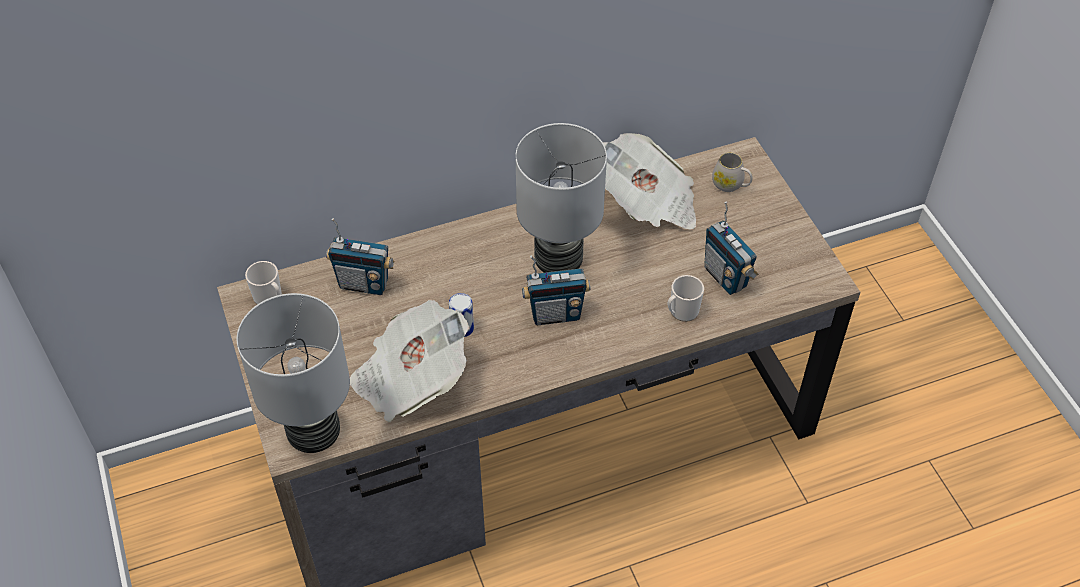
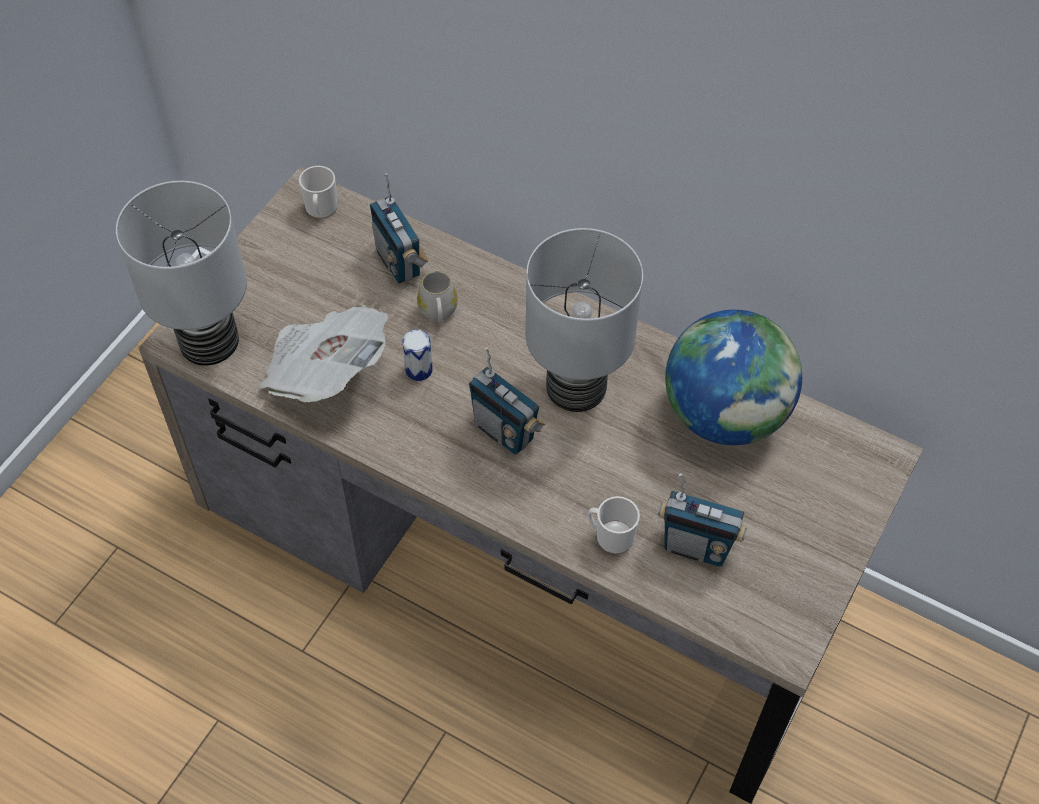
camera: 50 degrees right, 5 degrees up
newspaper [603,133,696,230] -> globe [665,310,802,445]
radio [704,202,759,295] -> radio turned 90 degrees counterclockwise [658,473,747,567]
white mug [712,152,753,192] -> white mug moved to [417,271,458,324]

